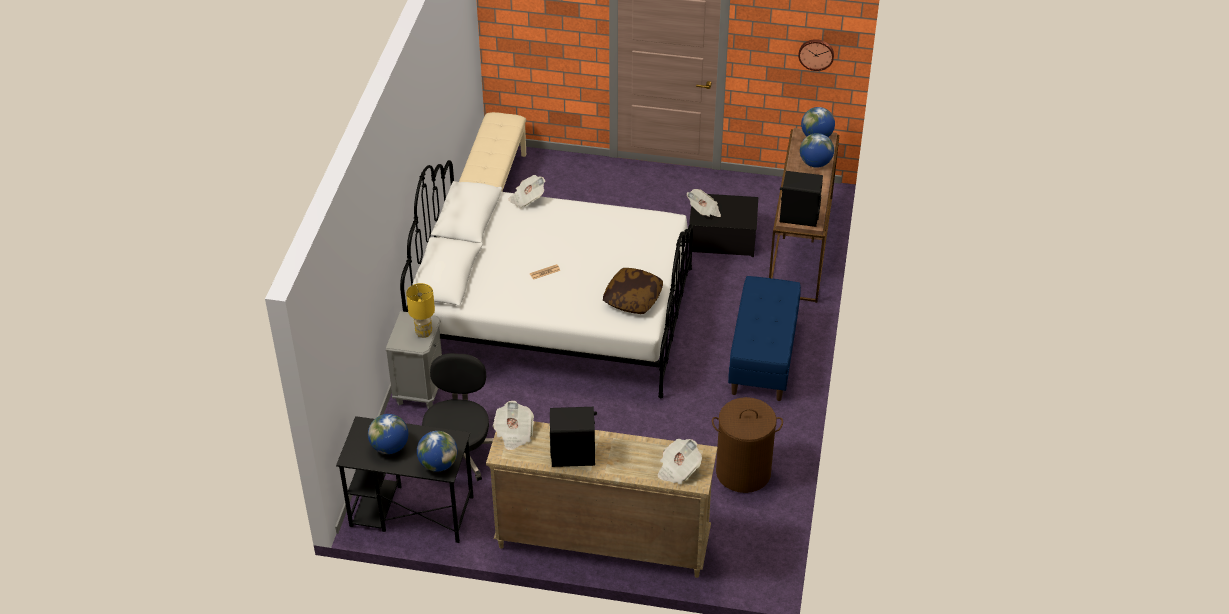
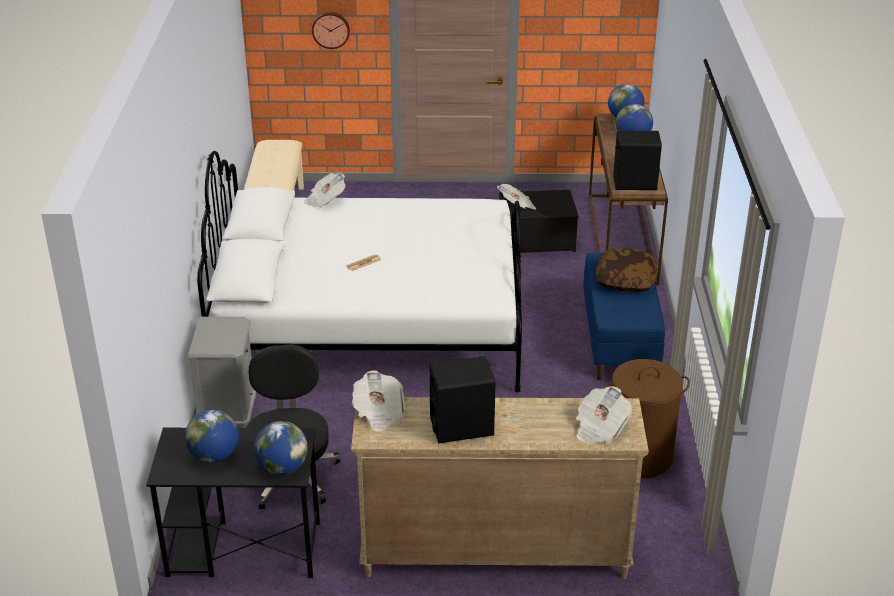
camera: 10 degrees left, 10 degrees down
yellow table lamp [406,283,435,338] -> none
pillow [603,268,663,314] -> pillow moved to [596,248,657,292]
wall clock [798,39,834,71] -> wall clock moved to [312,12,350,49]

